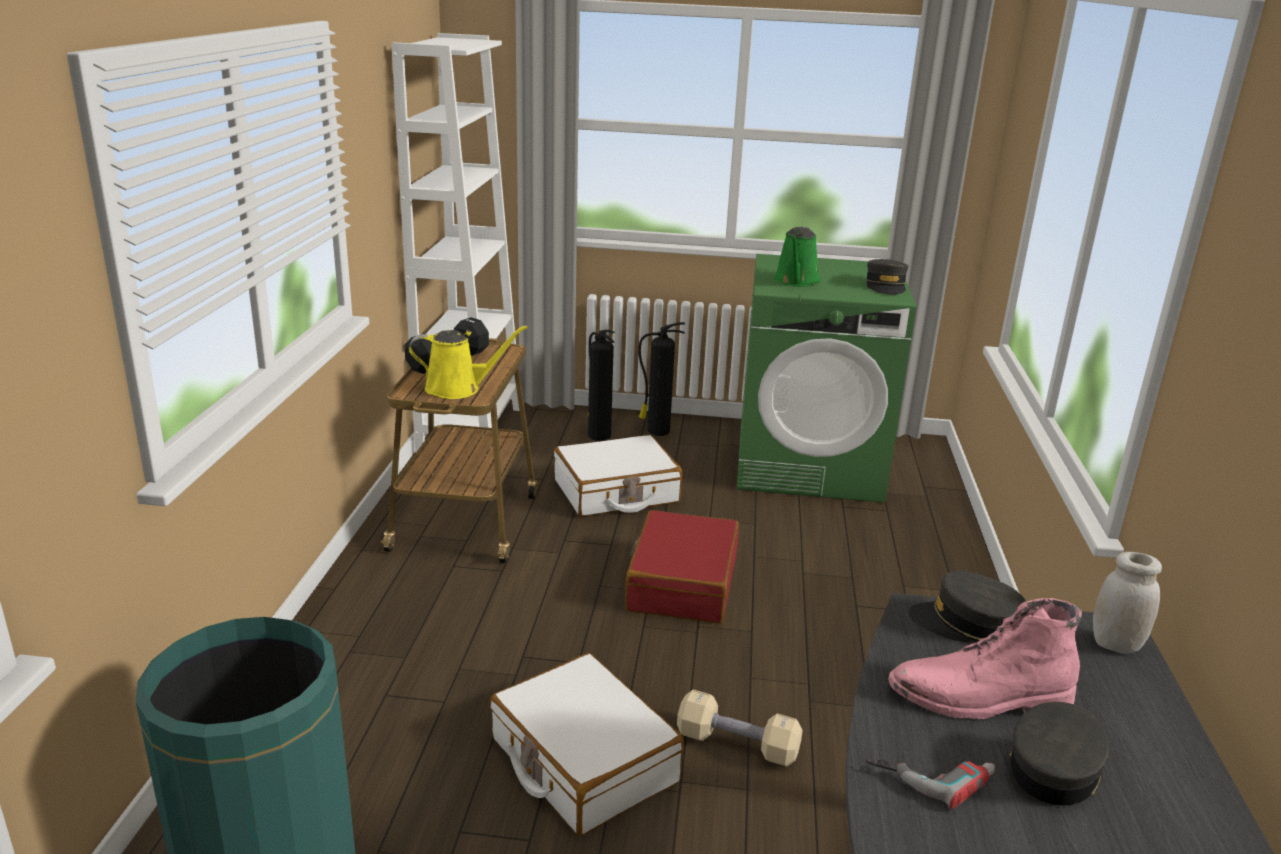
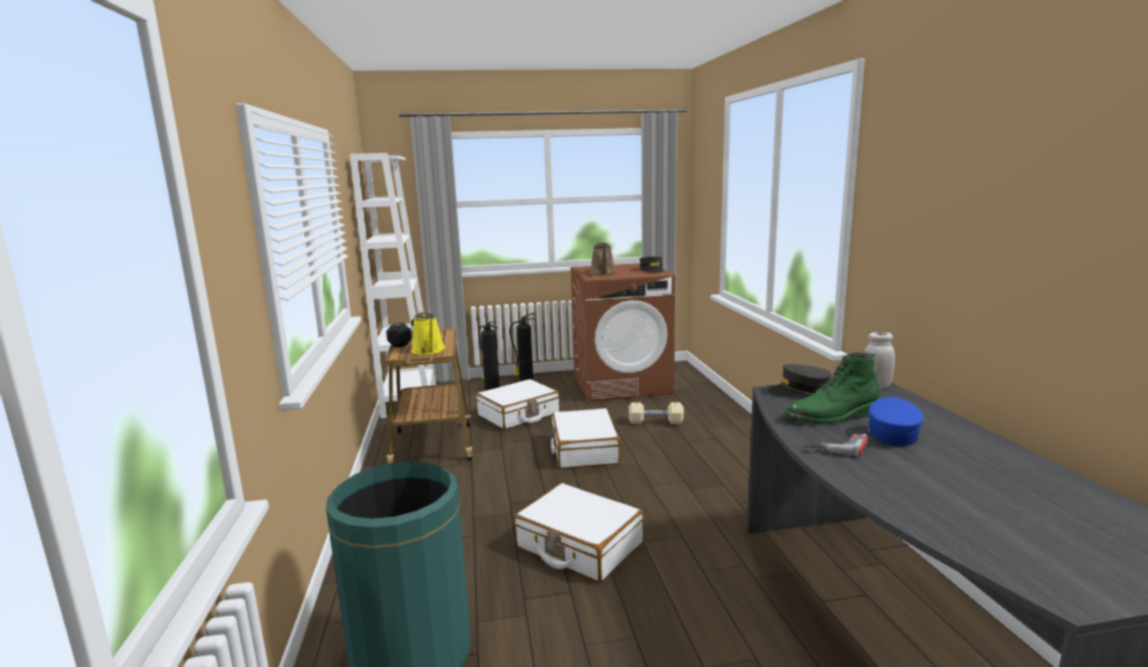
camera: 15 degrees left, 10 degrees down
yellow watering can [409,325,528,399] -> yellow watering can turned 90 degrees clockwise [411,312,445,355]
red suitcase [625,510,739,624] -> white suitcase [550,408,620,469]
beige dumbbell [677,690,803,767] -> beige dumbbell moved to [629,402,684,424]
green washing machine [737,254,916,503] -> brown washing machine [570,263,675,402]
green watering can [774,226,820,286] -> brown watering can [590,242,616,275]
pink boot [888,598,1082,719] -> green boot [784,352,880,425]
grey cap [1009,702,1109,805] -> blue cap [867,397,923,446]

